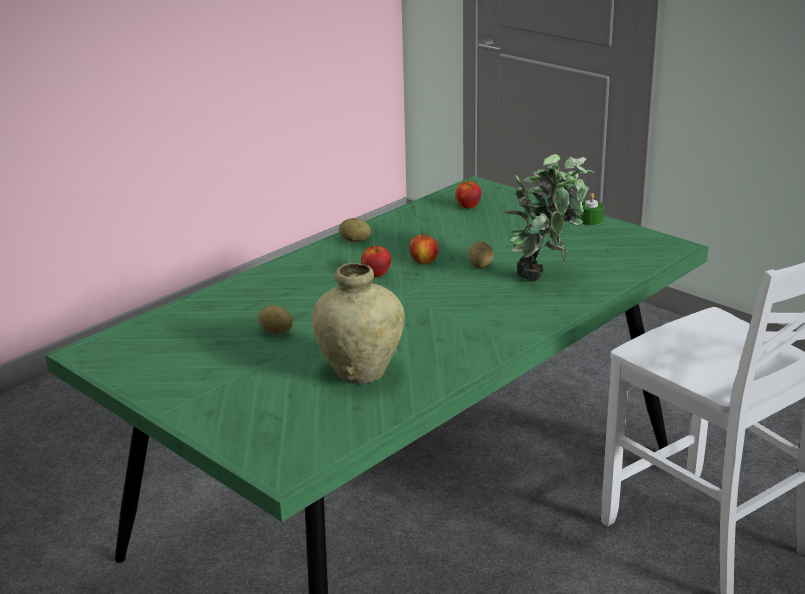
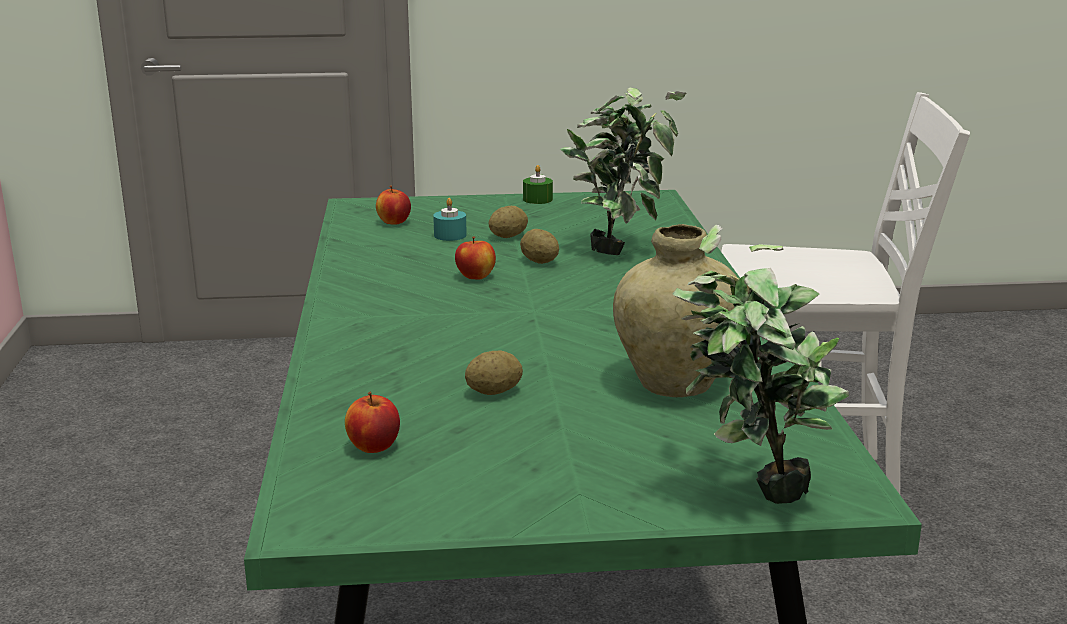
camera: 50 degrees left, 5 degrees down
potato [339,218,371,242] -> potato moved to [488,206,528,238]
apple [361,244,391,277] -> apple moved to [345,391,400,453]
none -> turquoise candle [433,198,467,241]
none -> potted plant [672,225,849,504]

